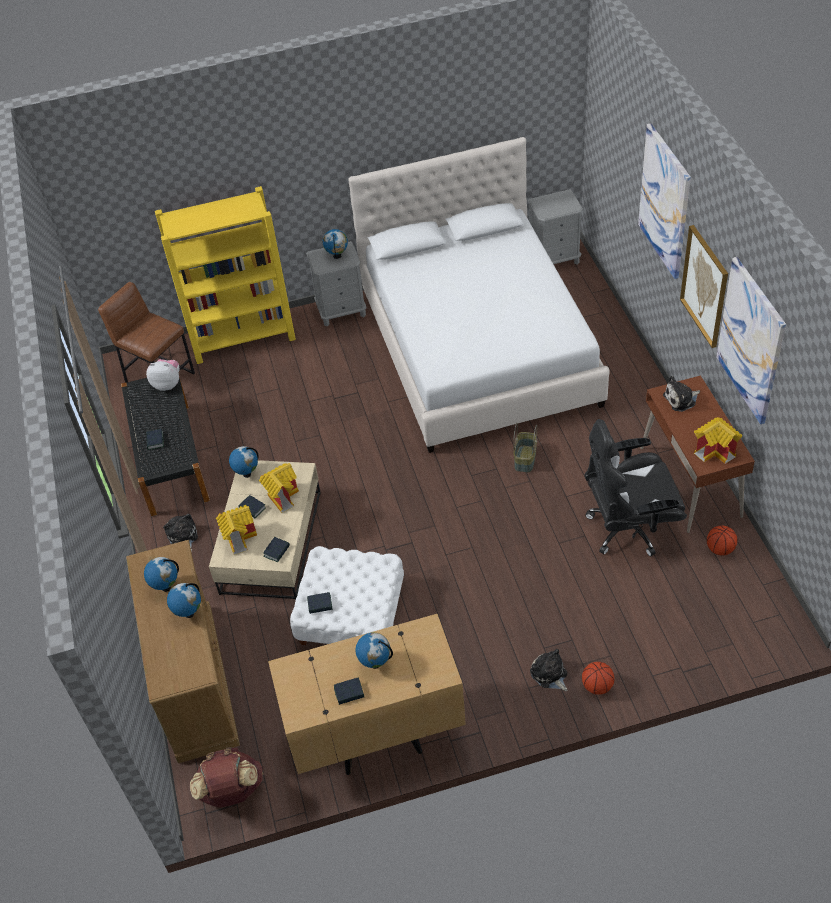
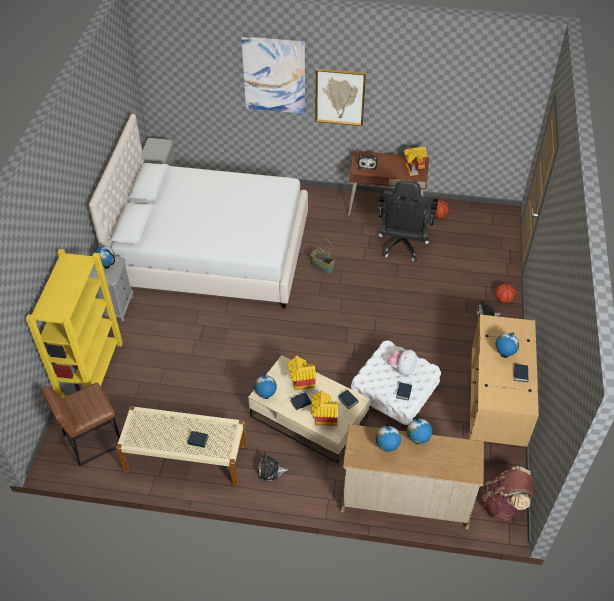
camera: 70 degrees left, 0 degrees up
black bench [121,377,210,516] -> beige bench [116,406,246,486]
plush toy [146,359,180,391] -> plush toy moved to [388,350,417,375]
picture [716,257,786,424] -> none

